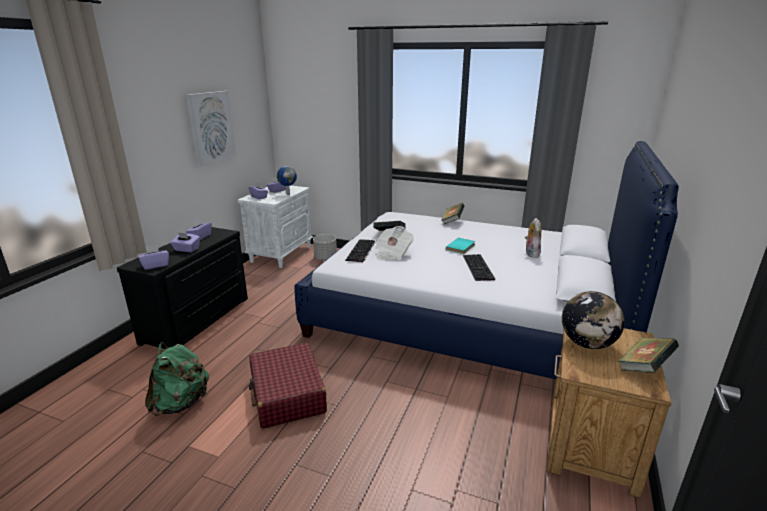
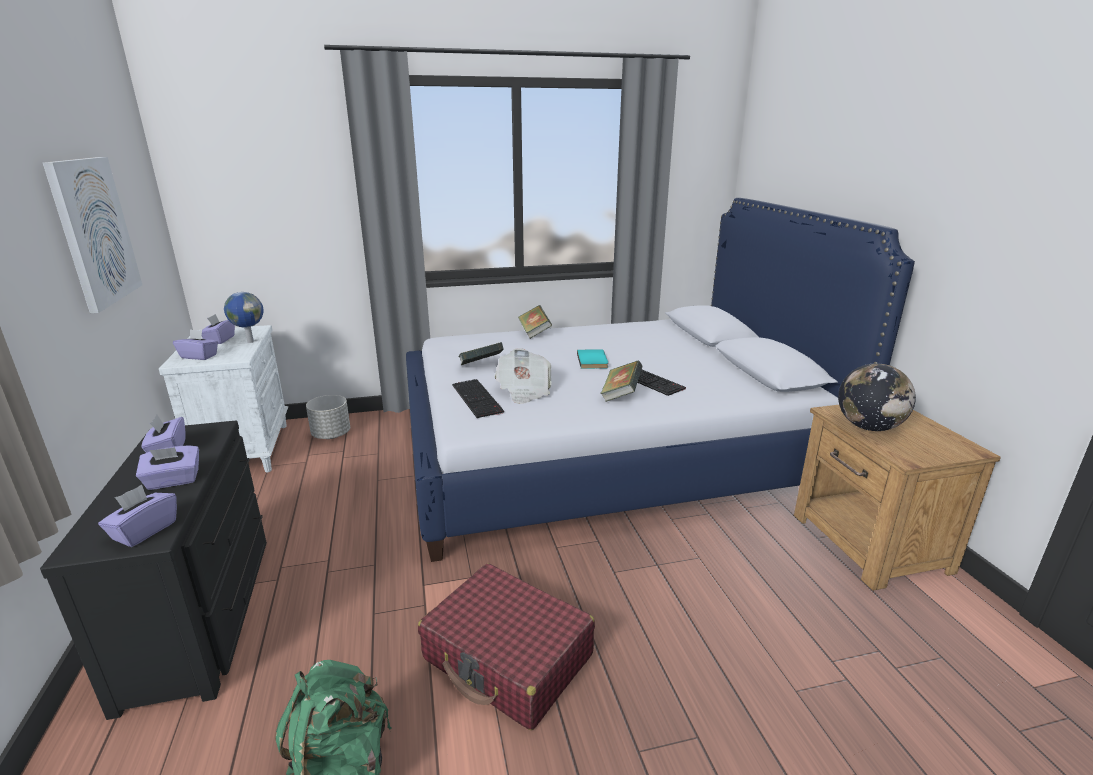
camera: 35 degrees left, 0 degrees up
plush toy [525,218,542,258] -> none
book [618,338,679,373] -> book moved to [601,361,643,402]

